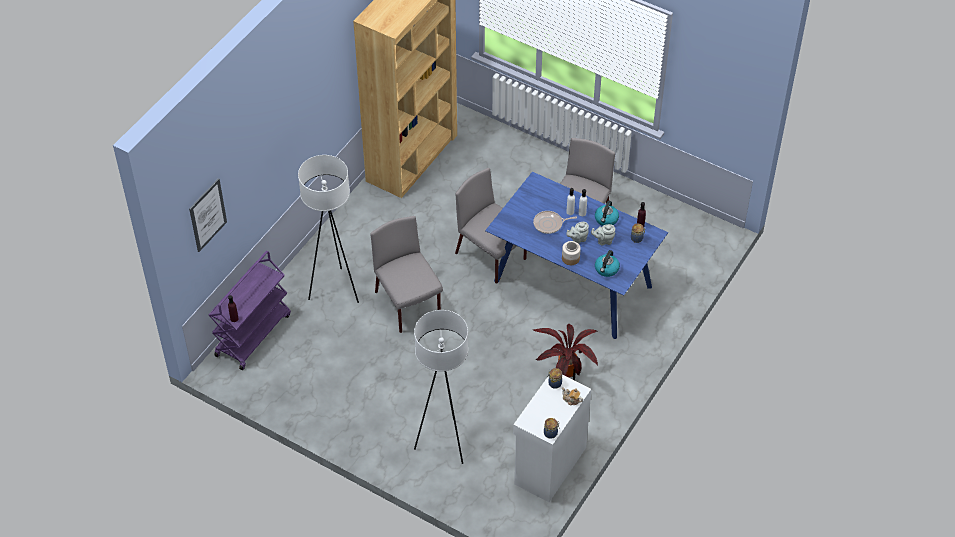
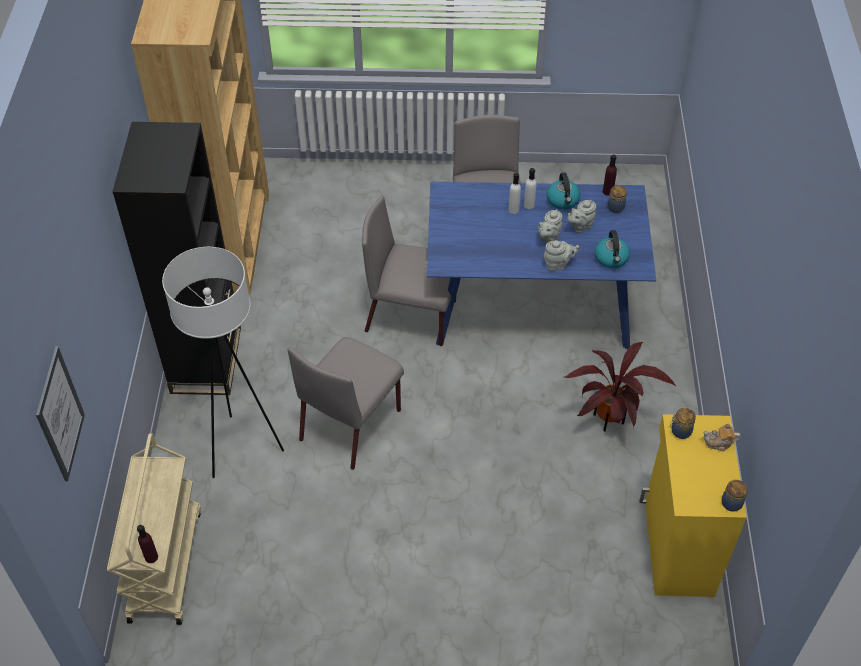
camera: 30 degrees left, 0 degrees up
purple cart [209,251,291,370] -> beige cart [107,433,201,625]
grey chair [370,216,443,333] -> grey chair turned 90 degrees counterclockwise [288,337,404,470]
white floor lamp [414,310,468,464] -> none
white cabinet [513,375,591,502] -> yellow cabinet [639,414,747,597]
frying pan [533,211,577,234] -> none
jar [562,241,581,265] -> grey teapot [544,240,580,271]
none -> black bookcase [112,122,241,395]

